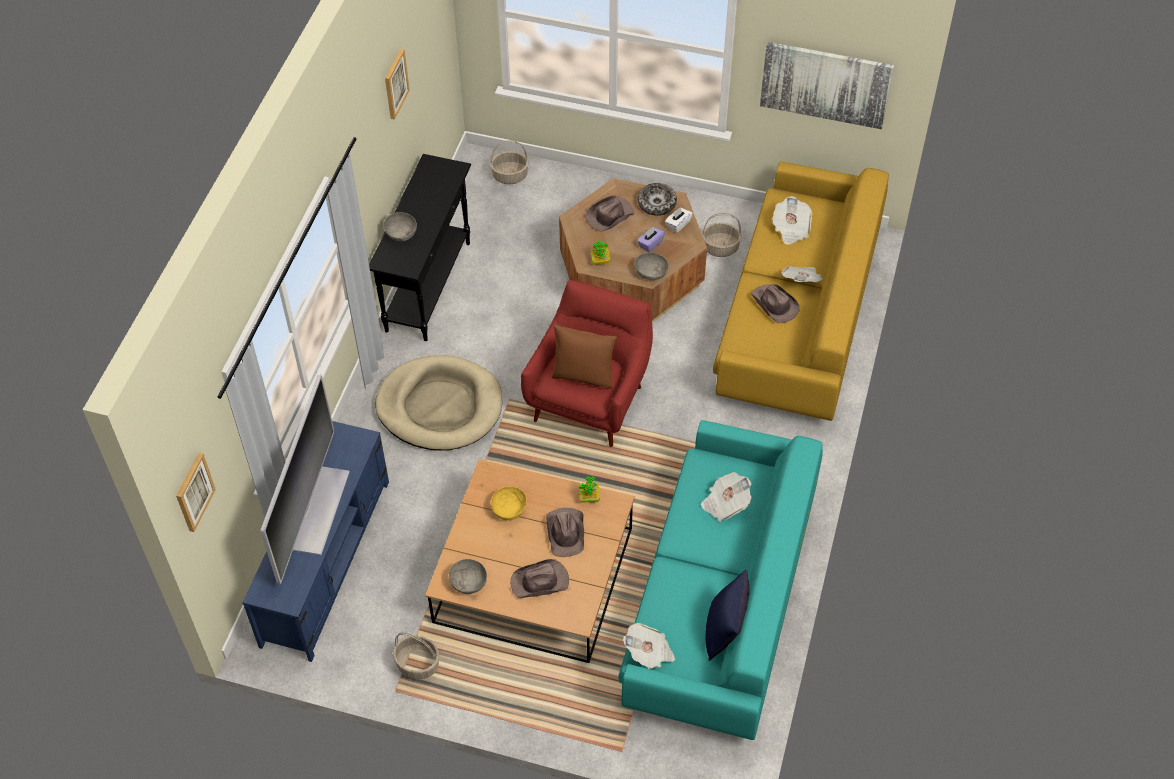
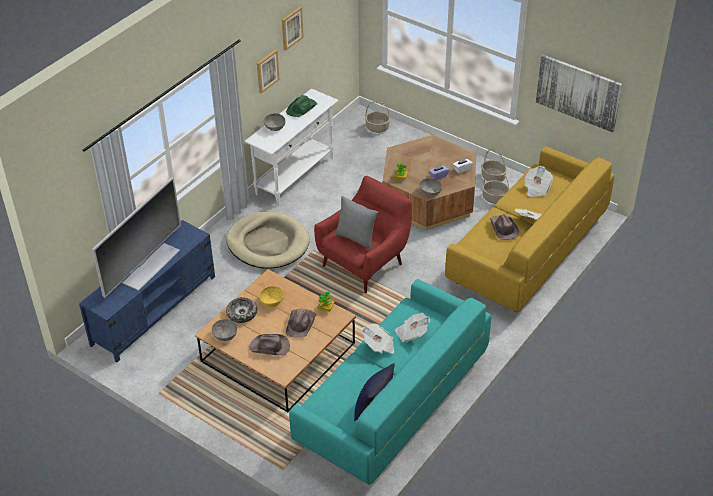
camera: 20 degrees right, 10 degrees down
picture [176,453,216,532] -> picture moved to [257,49,280,93]
black console table [369,154,471,341] -> white console table [244,89,339,206]
basket [393,632,439,679] -> basket moved to [481,149,507,182]
brown pillow [552,325,617,389] -> grey pillow [335,196,379,250]
brown hat [585,196,634,232] -> none
newspaper [623,623,675,669] -> newspaper moved to [362,323,394,354]
bowl [638,183,677,216] -> bowl moved to [226,297,257,323]
none -> green hat [286,95,317,117]

